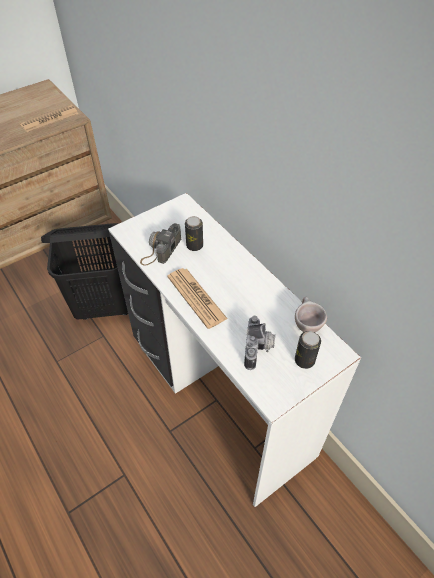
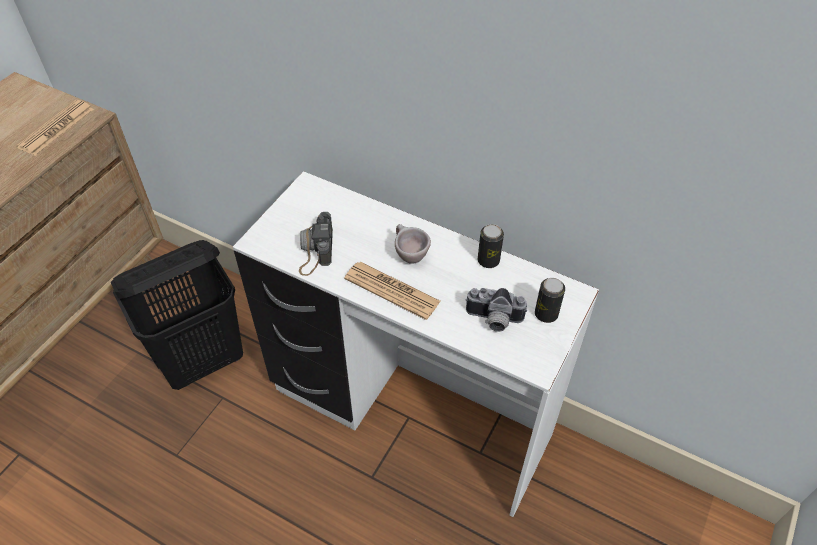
camera: 25 degrees left, 0 degrees up
can [185,216,203,251] -> can moved to [478,224,504,268]
camera [244,316,275,370] -> camera turned 120 degrees clockwise [465,288,527,332]
beige cup [295,296,327,332] -> beige cup moved to [395,224,431,264]

